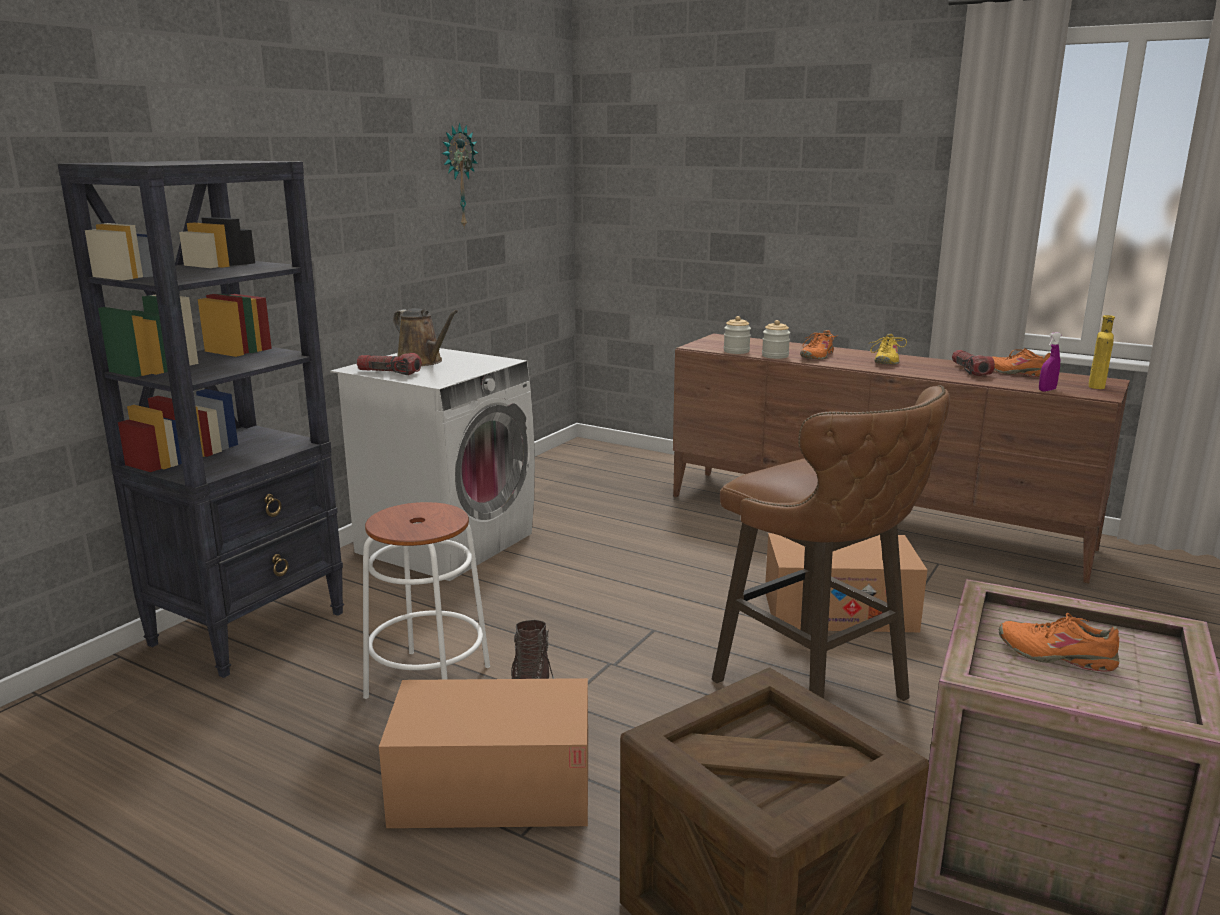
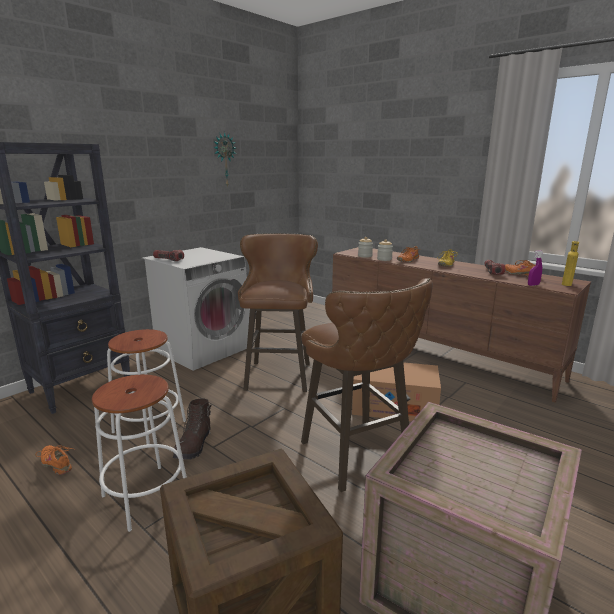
camera: 10 degrees right, 0 degrees up
cardboard box [379,678,588,828] -> white stool [92,375,187,532]
brown watering can [393,308,458,366] -> none
orange shoe [999,613,1119,672] -> orange shoe moved to [35,445,76,475]
none -> brown stool [238,233,318,392]

